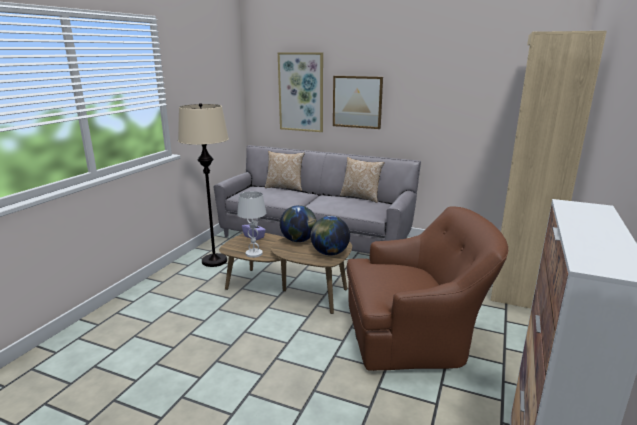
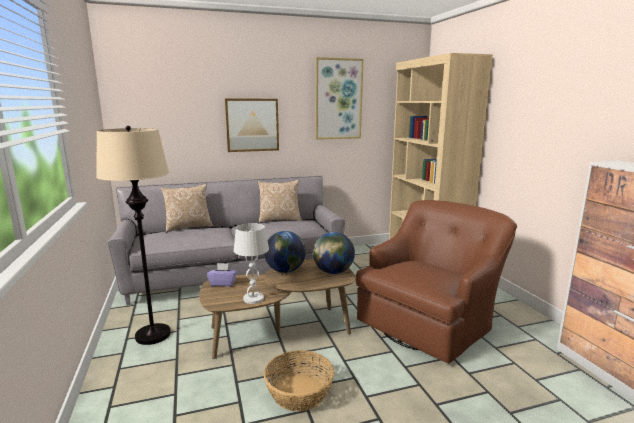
camera: 40 degrees left, 5 degrees down
picture [278,52,323,132] -> picture moved to [315,57,363,140]
none -> basket [264,350,334,411]

